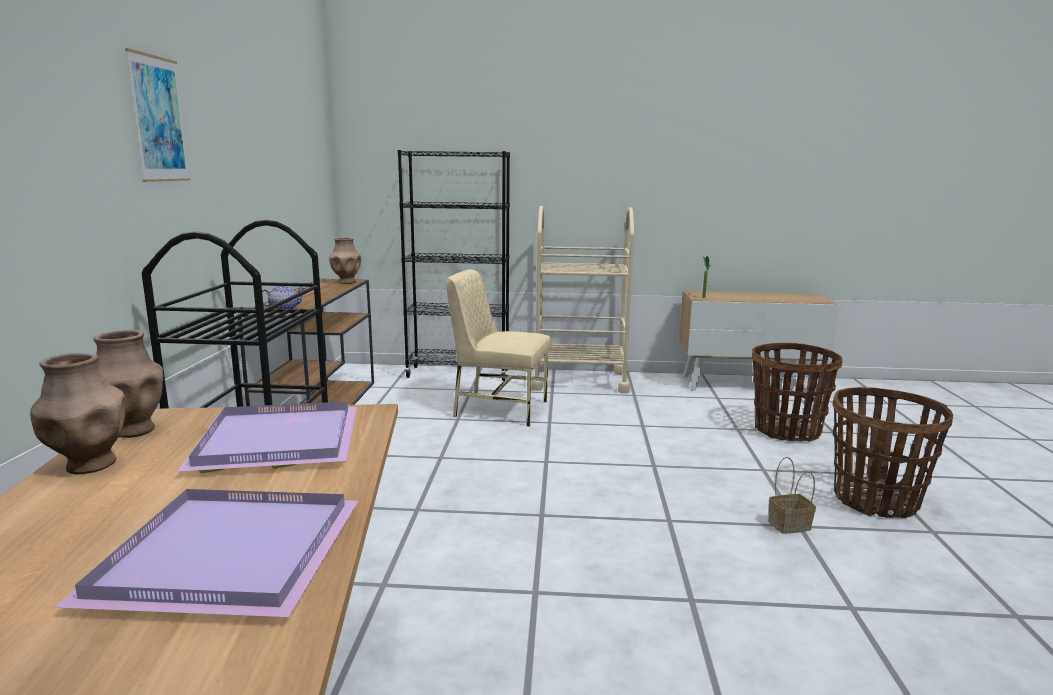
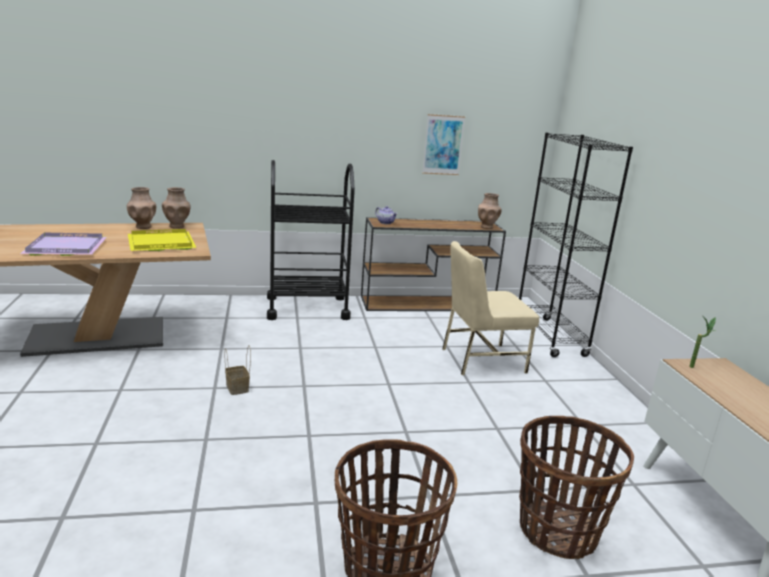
camera: 75 degrees right, 5 degrees up
picture [125,48,191,182] -> picture moved to [422,114,465,175]
purple tray [177,401,357,473] -> yellow tray [128,229,196,251]
beige chair [446,270,551,427] -> beige chair turned 105 degrees counterclockwise [443,241,539,375]
beige cart [531,206,634,394] -> none
basket [768,457,816,534] -> basket moved to [225,345,251,395]

